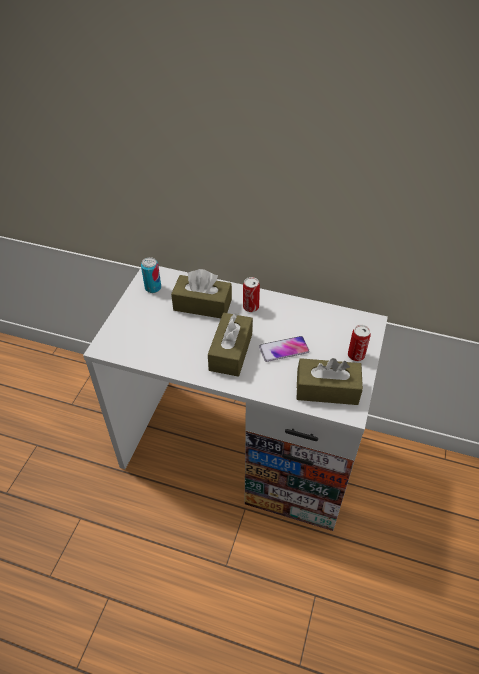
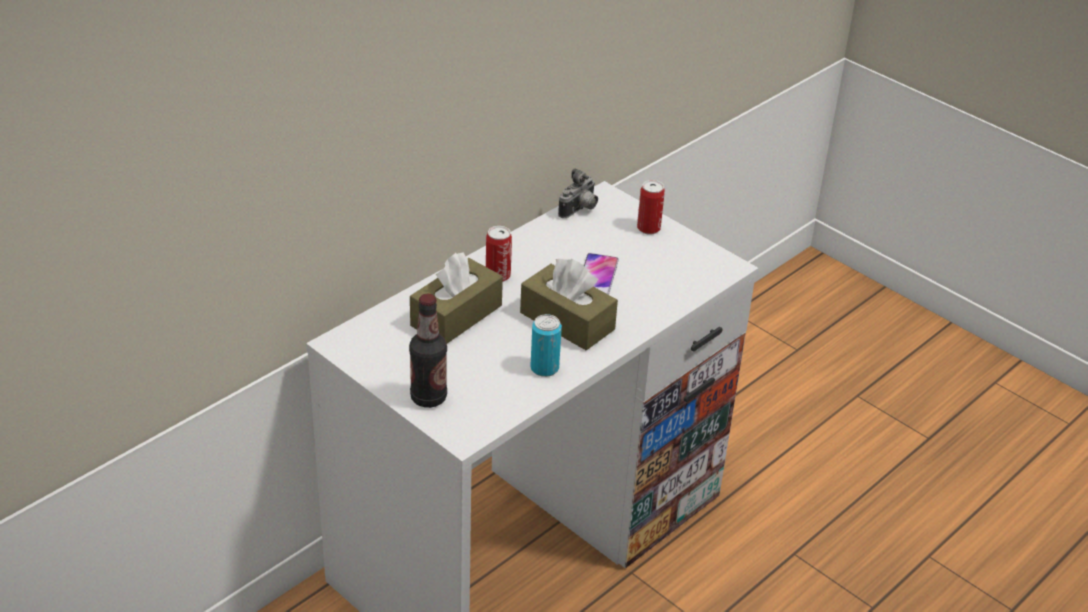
camera: 65 degrees left, 10 degrees down
can [141,257,161,293] -> can moved to [530,314,562,377]
brown tissue box [296,358,363,405] -> none
none -> bottle [409,294,447,408]
none -> camera [558,168,598,218]

